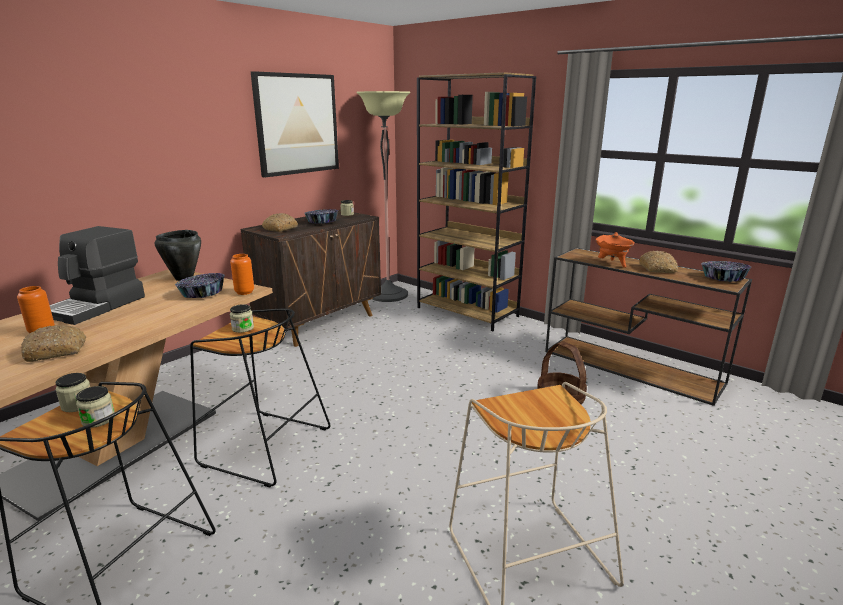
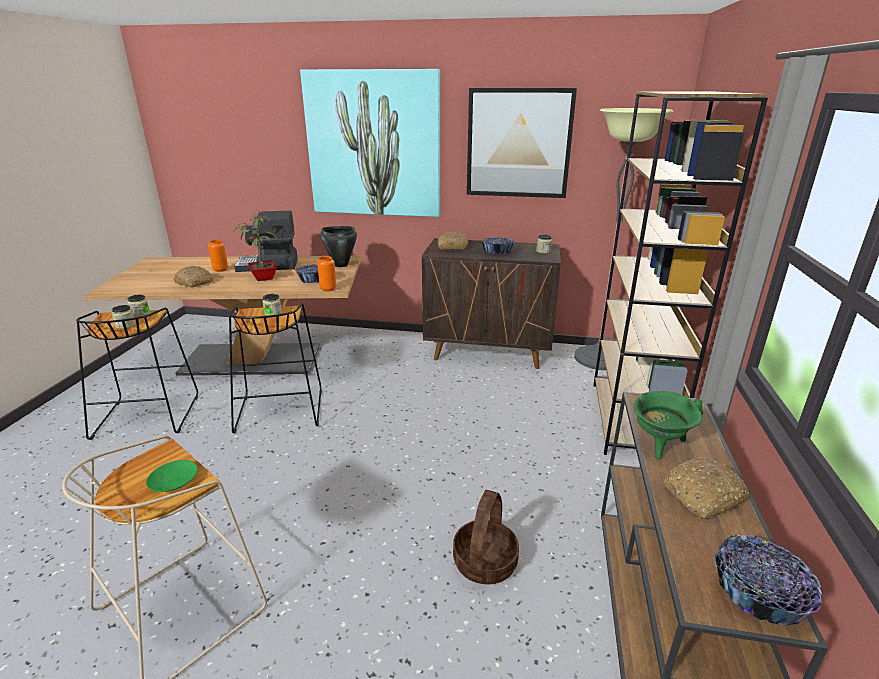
camera: 60 degrees right, 5 degrees up
orange cooking pot [595,232,634,267] -> green cooking pot [633,391,703,460]
none -> green plate [146,460,198,492]
none -> potted plant [234,211,279,281]
none -> picture [300,69,440,217]

